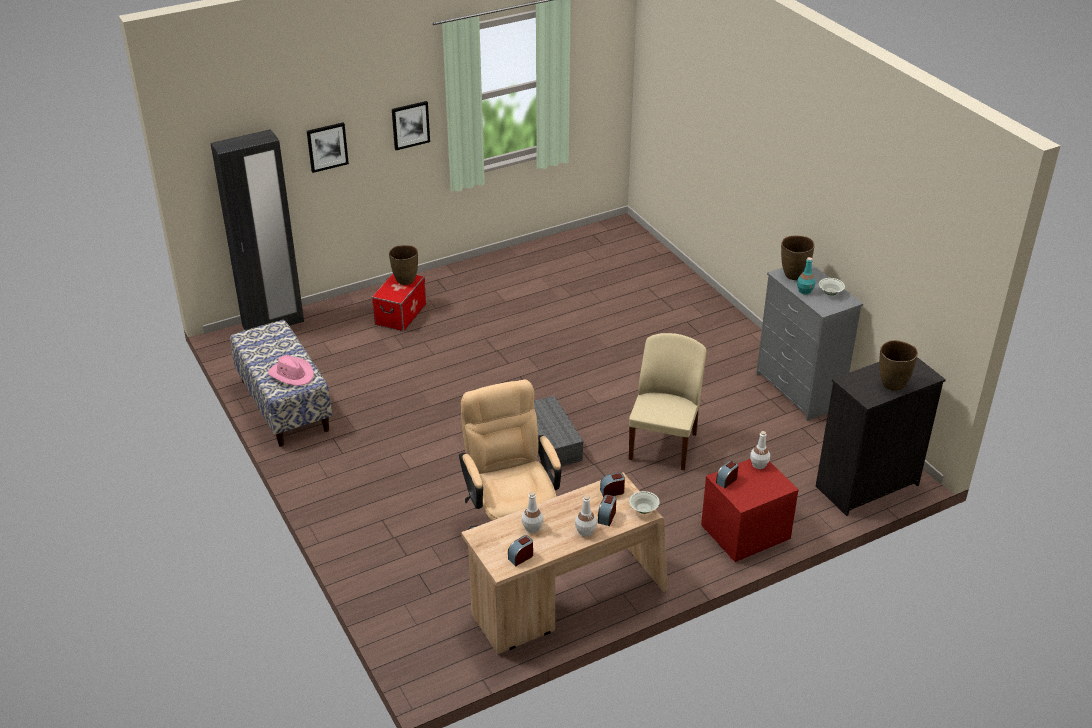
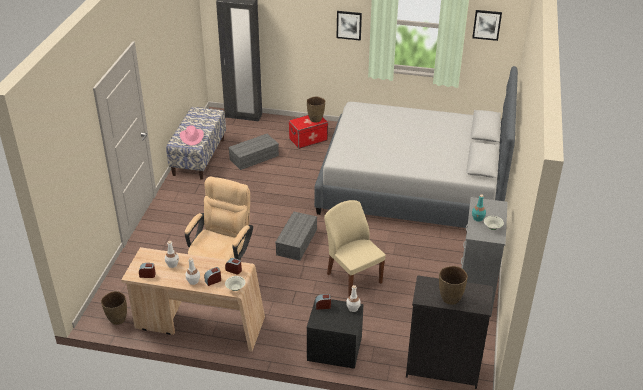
camera: 40 degrees right, 0 degrees up
picture [307,122,349,173] -> picture moved to [472,10,502,41]
beige chair [629,333,706,470] -> beige chair turned 90 degrees counterclockwise [324,200,386,296]
red nightstand [701,459,799,562] -> black nightstand [307,298,364,369]
brown vase [781,236,815,280] -> brown vase moved to [101,291,127,325]
none -> grey storage box [228,134,279,170]
none -> grey bed [314,66,518,228]

